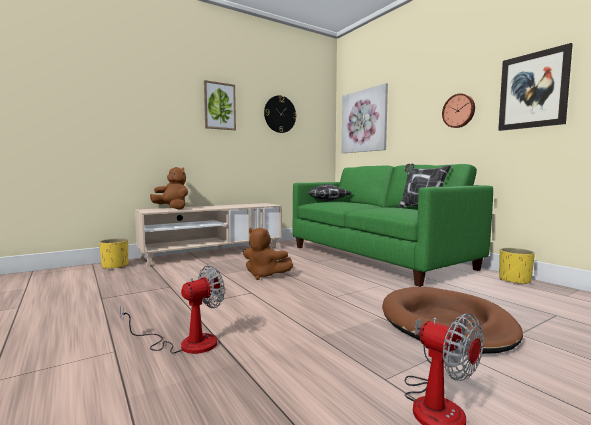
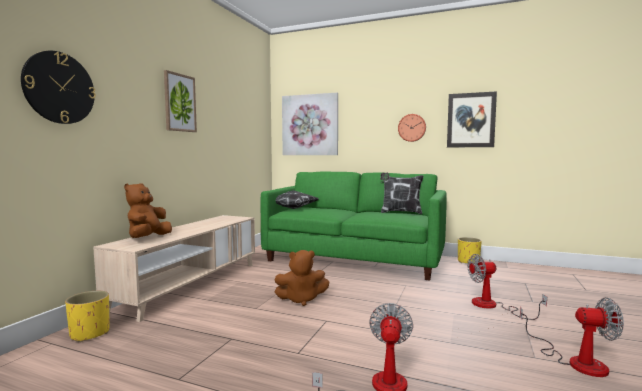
camera: 35 degrees left, 0 degrees up
brown plush toy [150,167,188,210] -> brown plush toy turned 75 degrees counterclockwise [124,183,172,238]
wall clock [264,95,297,133] -> wall clock moved to [21,51,96,124]
brown dog bed [382,287,523,353] -> fan [468,254,547,320]

